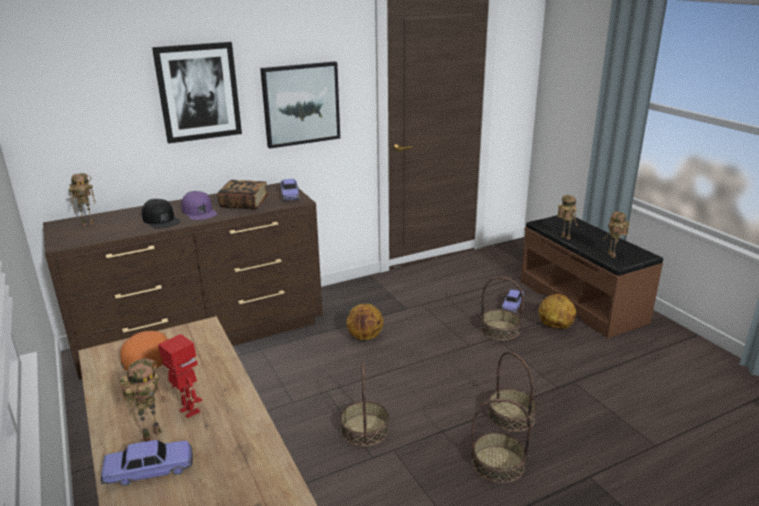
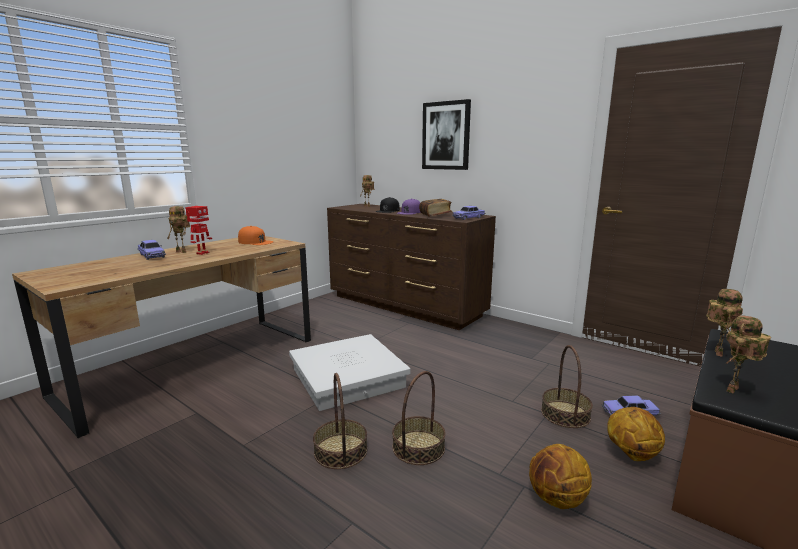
camera: 65 degrees right, 10 degrees down
picture [260,61,340,149] -> none
basket [340,363,389,447] -> white storage box [289,334,411,411]
basketball [346,304,384,340] -> basketball moved to [529,444,592,509]

